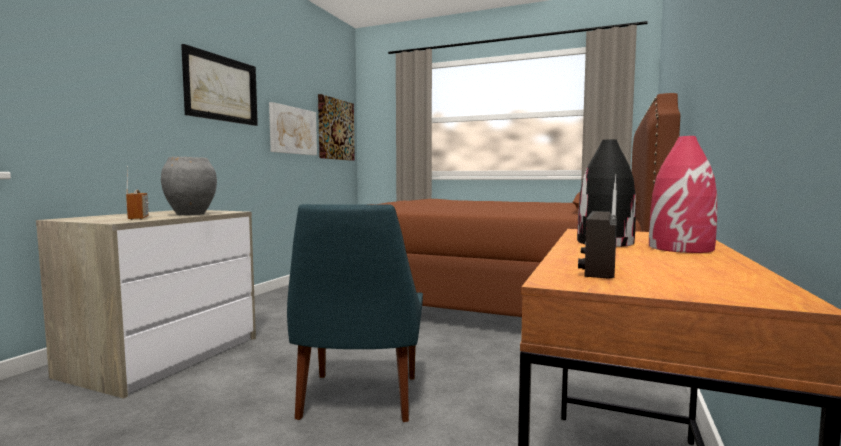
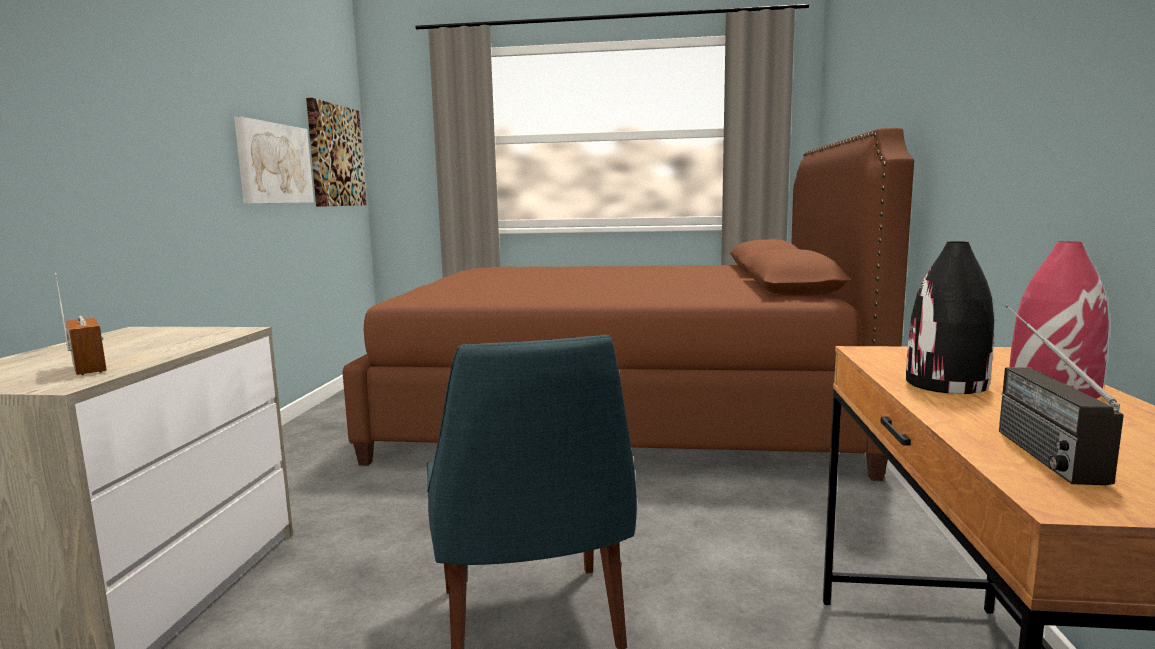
camera: 15 degrees left, 5 degrees up
grey vase [161,157,217,215] -> none
picture [181,44,258,126] -> none

